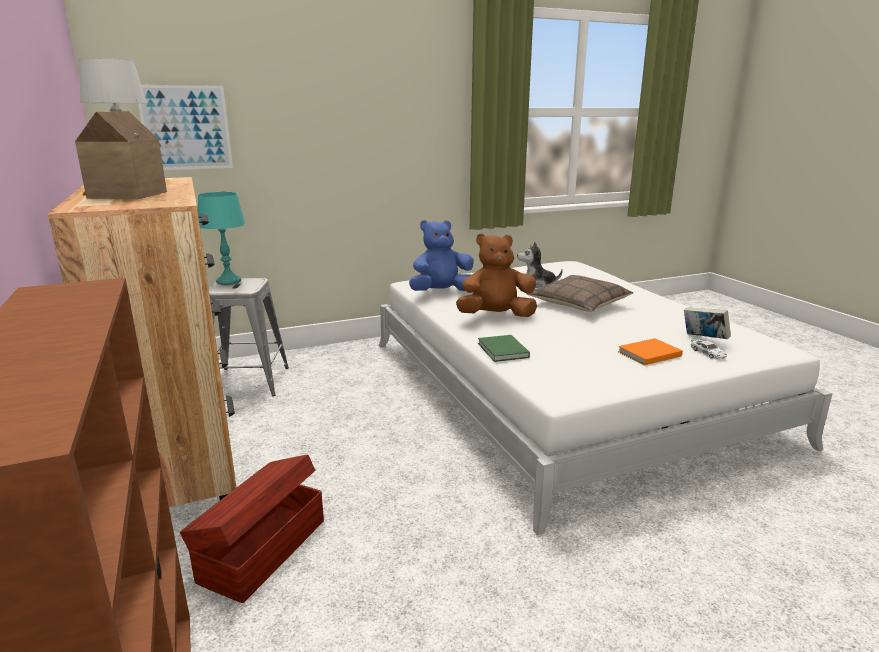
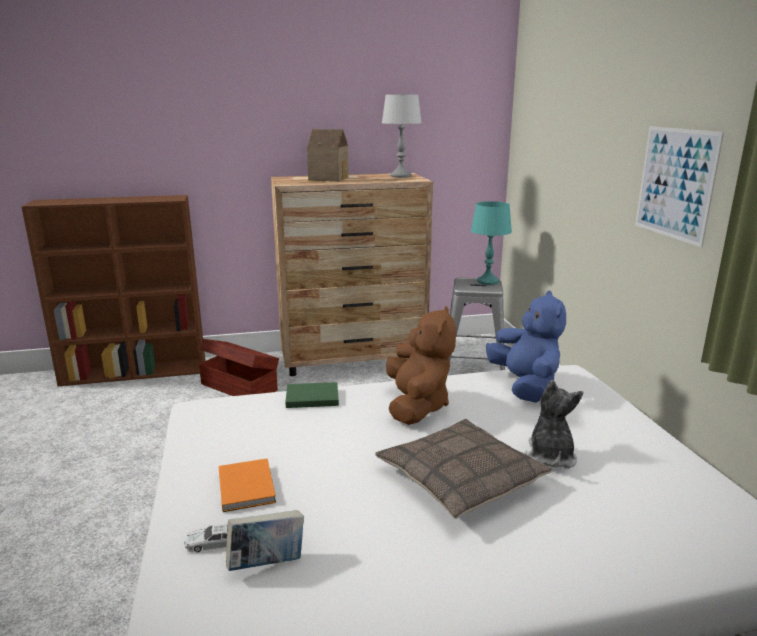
camera: 100 degrees right, 0 degrees up
picture [138,85,233,170] -> picture moved to [635,126,724,247]

